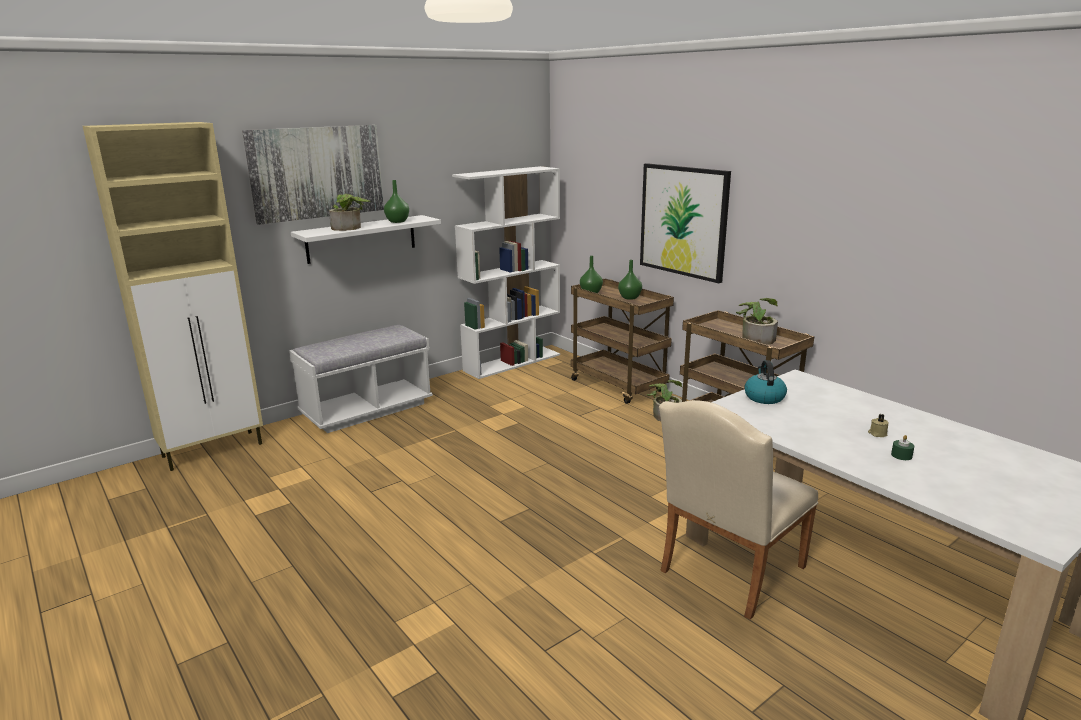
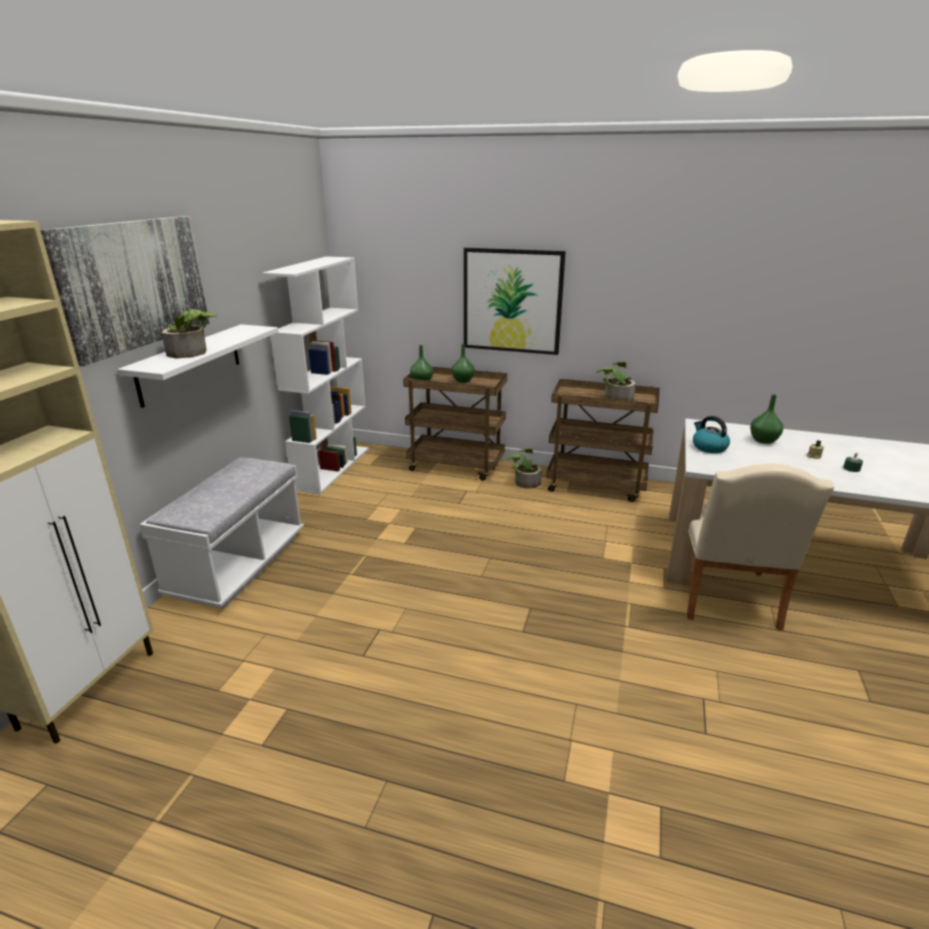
camera: 35 degrees left, 5 degrees up
green vase [384,180,409,223] -> green vase moved to [750,395,783,444]

